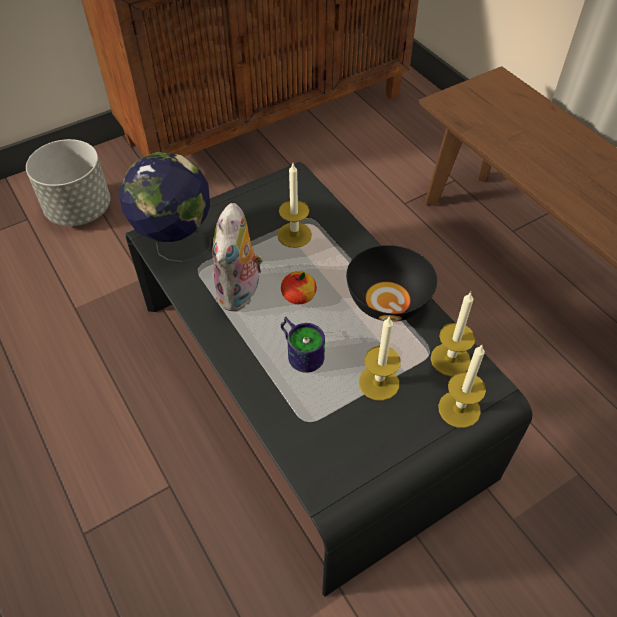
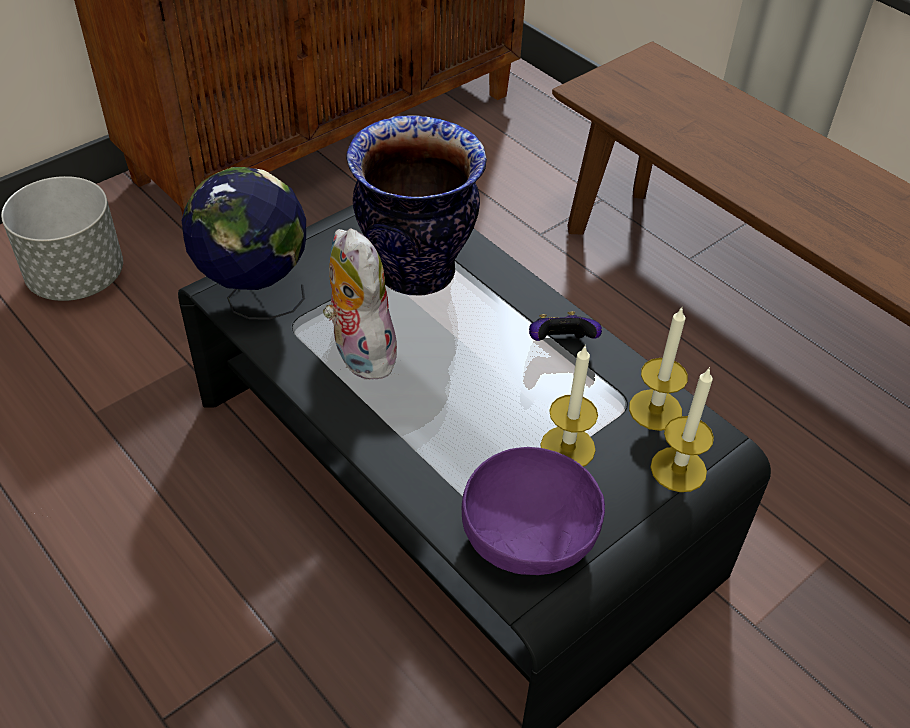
camera: 10 degrees left, 5 degrees down
plush toy [212,203,263,311] -> plush toy turned 150 degrees clockwise [323,228,399,380]
candle [277,164,312,248] -> vase [346,115,487,296]
apple [281,271,317,304] -> none
mug [281,317,325,373] -> none
black bowl [346,245,437,322] -> game controller [529,311,602,341]
none -> purple bowl [462,447,605,575]

